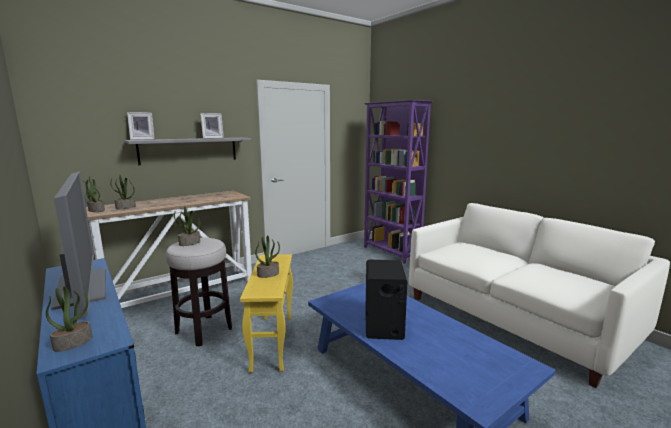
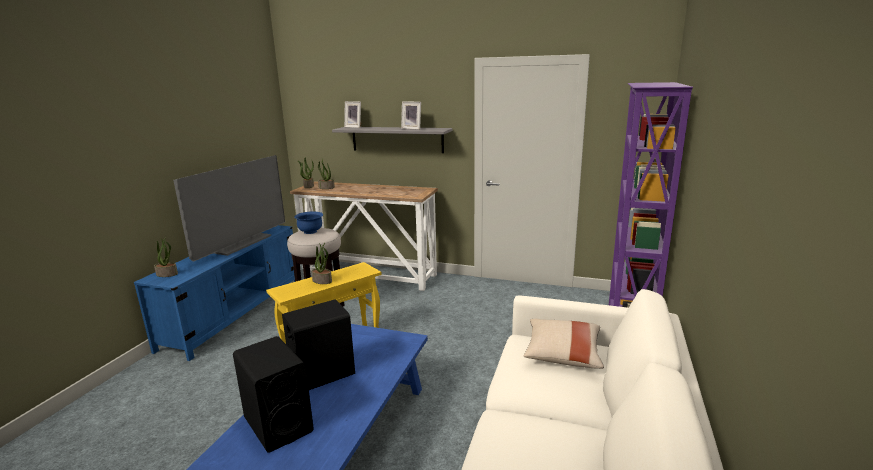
camera: 55 degrees right, 5 degrees up
potted plant [174,206,200,246] -> blue bowl [294,212,323,234]
none -> black speaker [233,336,314,453]
none -> beige pillow [523,319,604,369]

